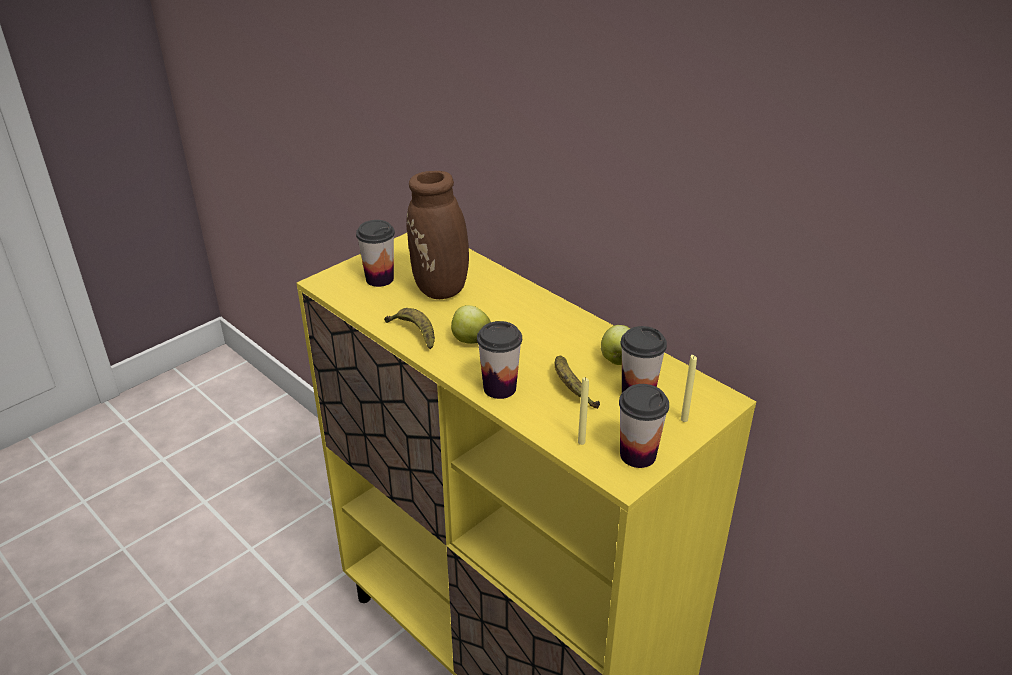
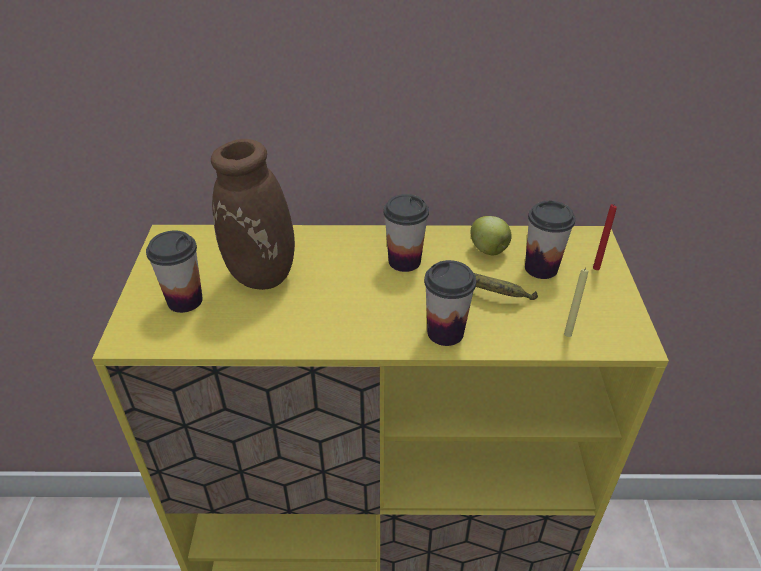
camera: 45 degrees left, 5 degrees up
banana [384,308,435,349] -> none
apple [451,305,491,344] -> none
cup [619,384,669,468] -> cup moved to [383,194,429,272]
yellow candle [681,355,697,422] -> red candle [593,204,617,270]

